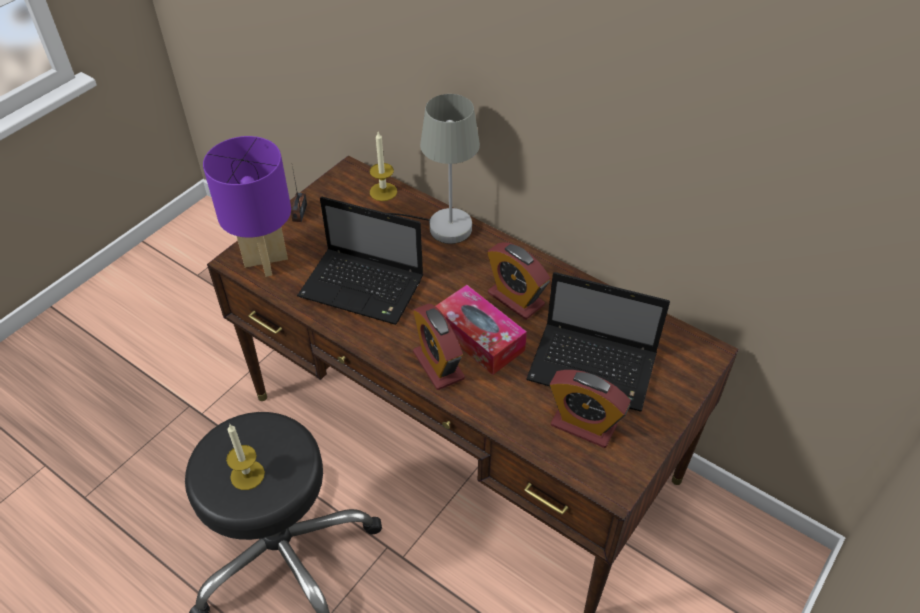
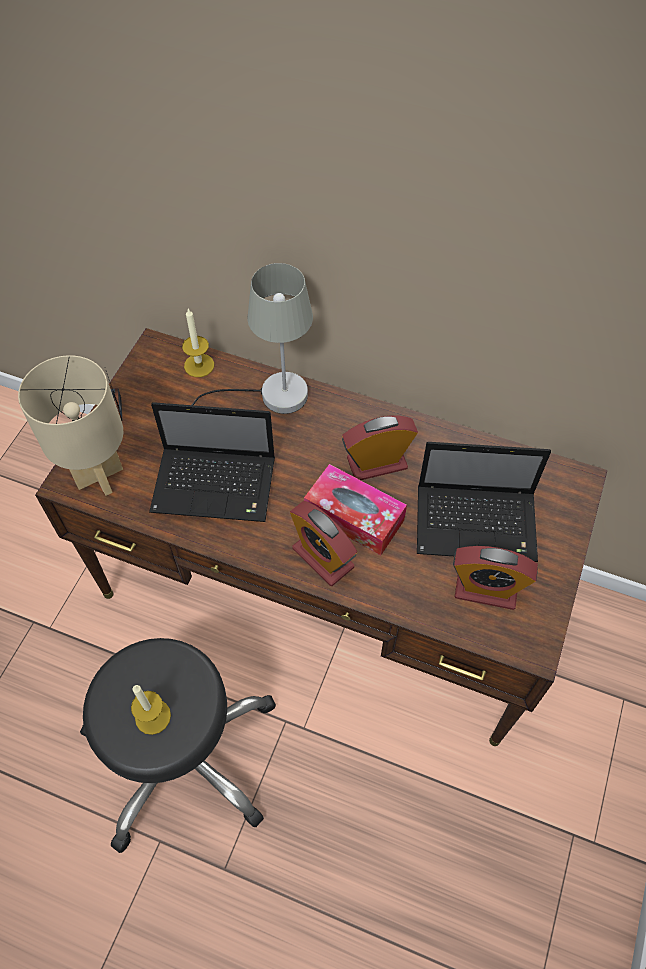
camera: 15 degrees left, 10 degrees up
purple table lamp [203,136,291,277] -> beige table lamp [18,355,123,496]
alarm clock [487,242,550,320] -> alarm clock turned 135 degrees clockwise [342,415,418,480]

